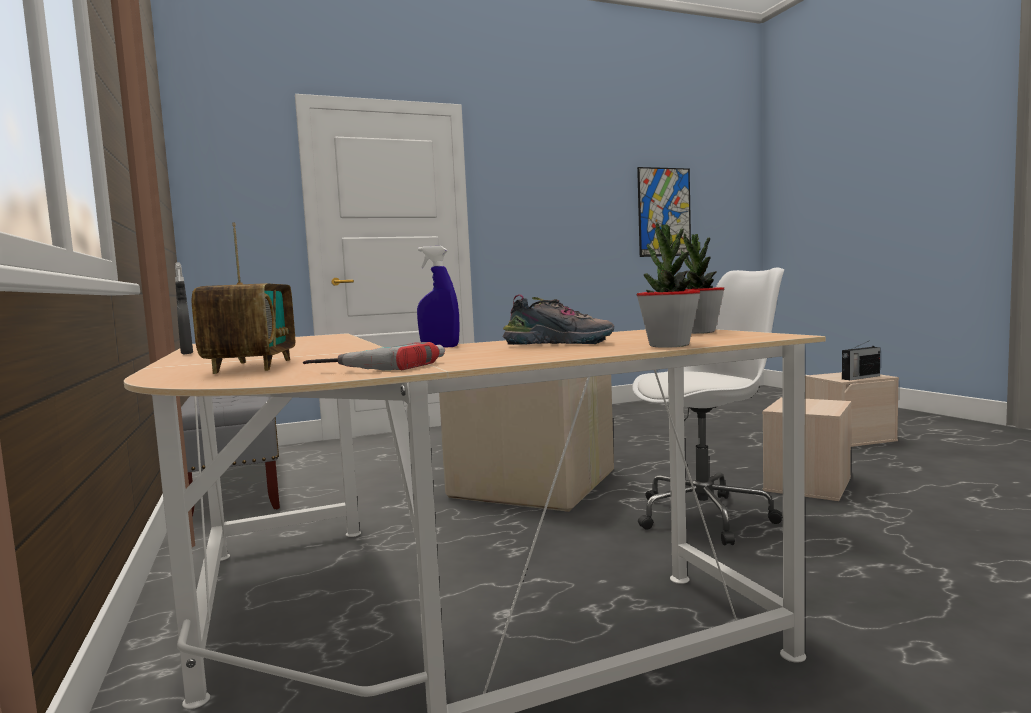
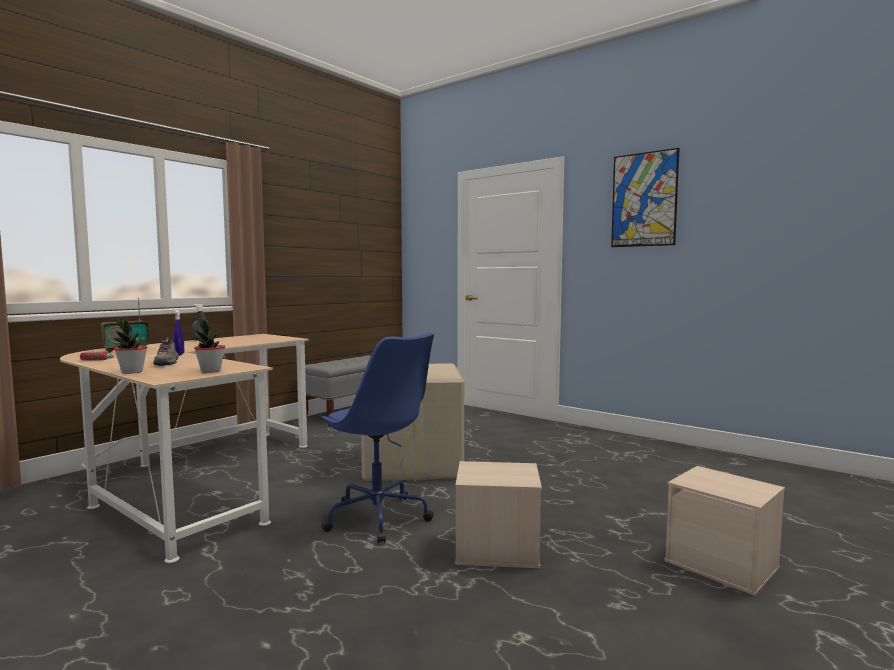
camera: 60 degrees right, 0 degrees up
white office chair [632,268,784,545] -> blue office chair [321,333,434,543]
picture [637,167,691,257] -> picture moved to [611,148,680,247]
radio [842,340,880,380] -> none

